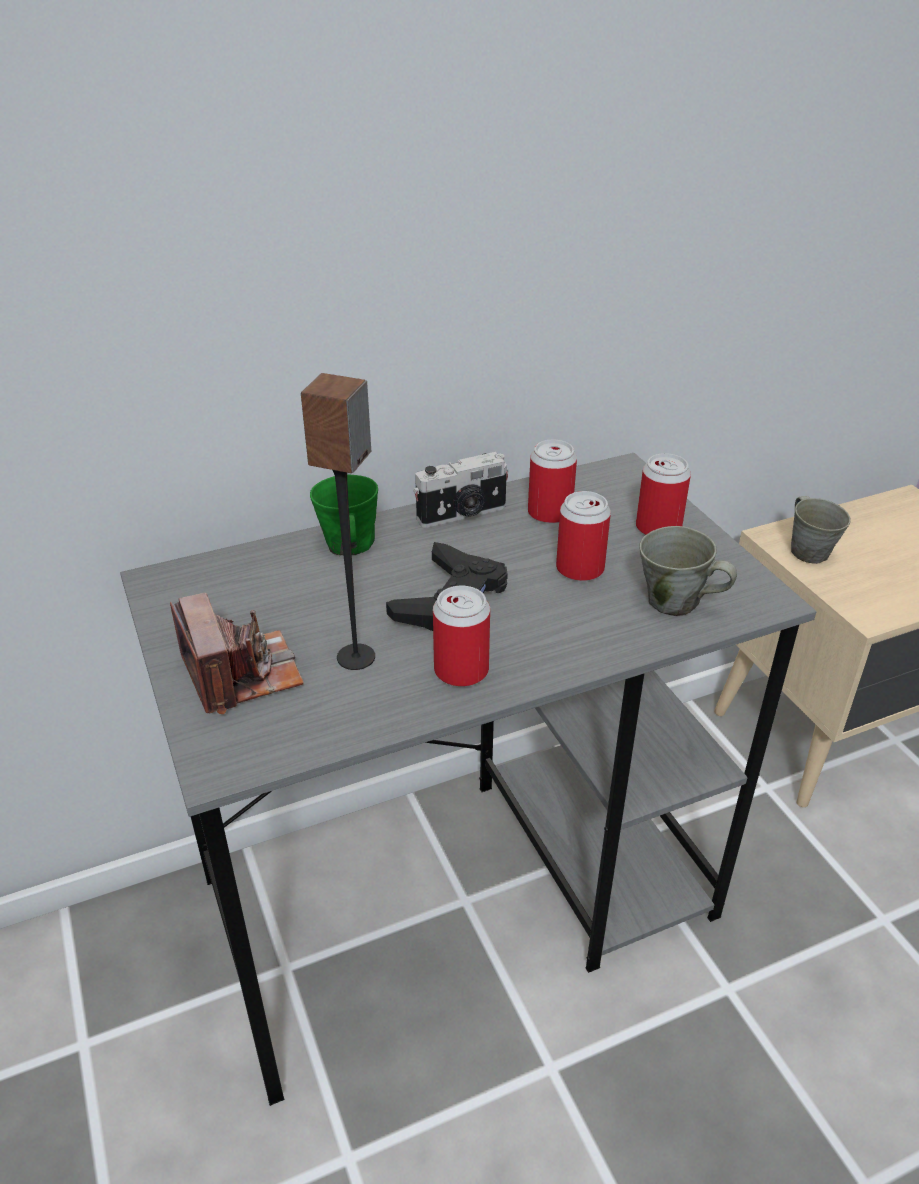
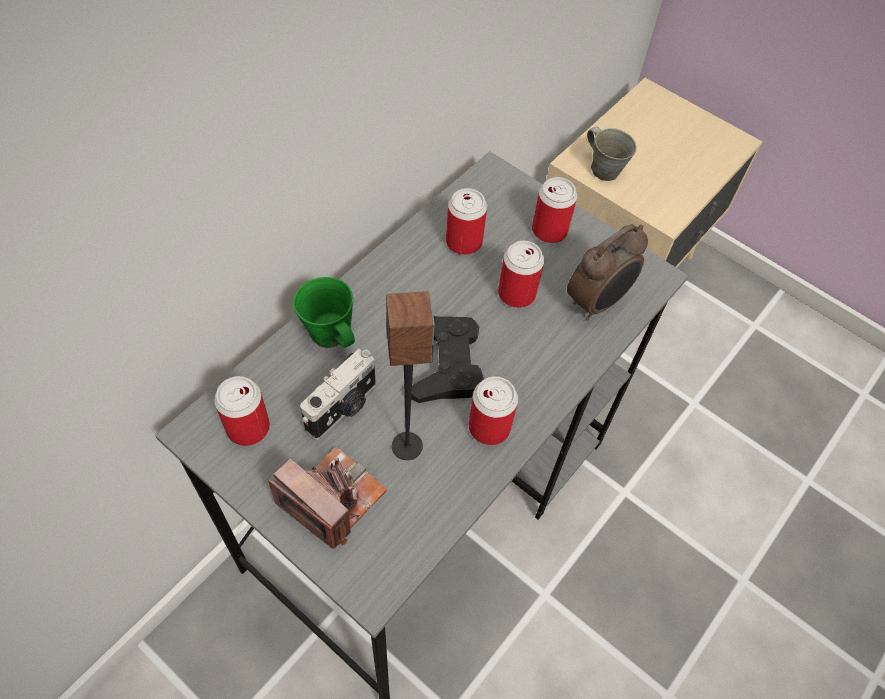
camera: 30 degrees left, 20 degrees up
camera [413,452,509,528] -> camera moved to [300,349,376,440]
grey mug [639,526,737,616] -> alarm clock [567,224,648,320]
none -> can [214,376,270,446]

